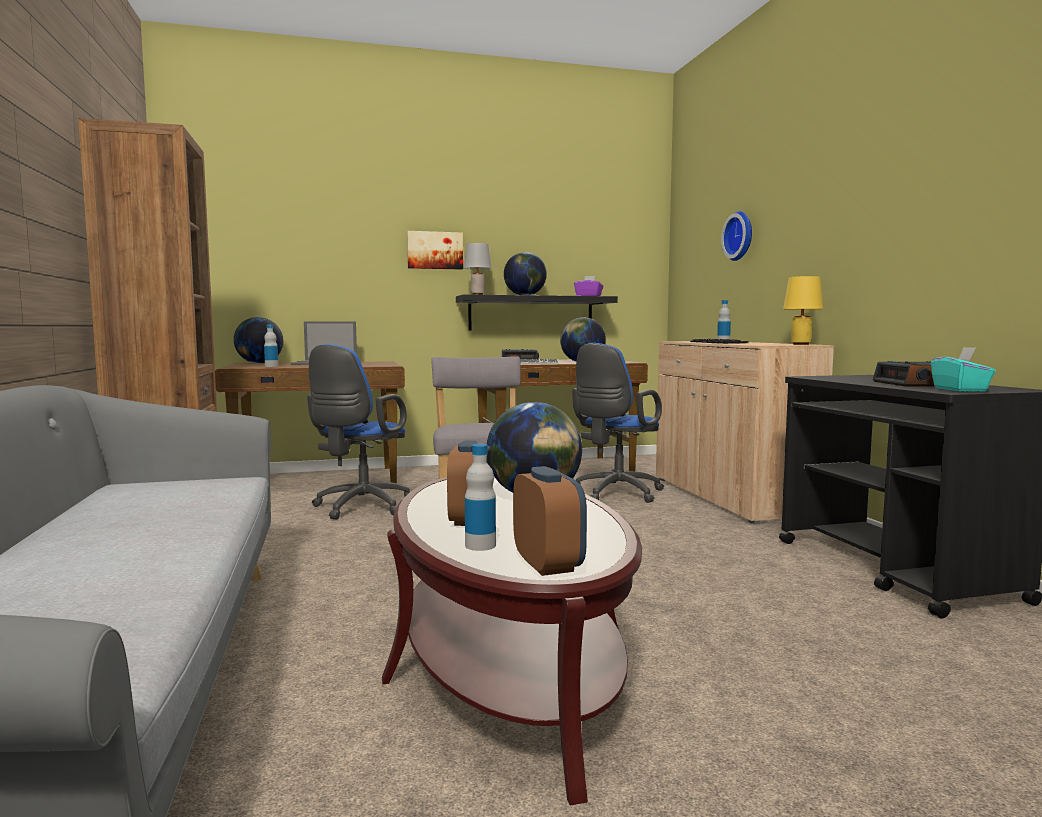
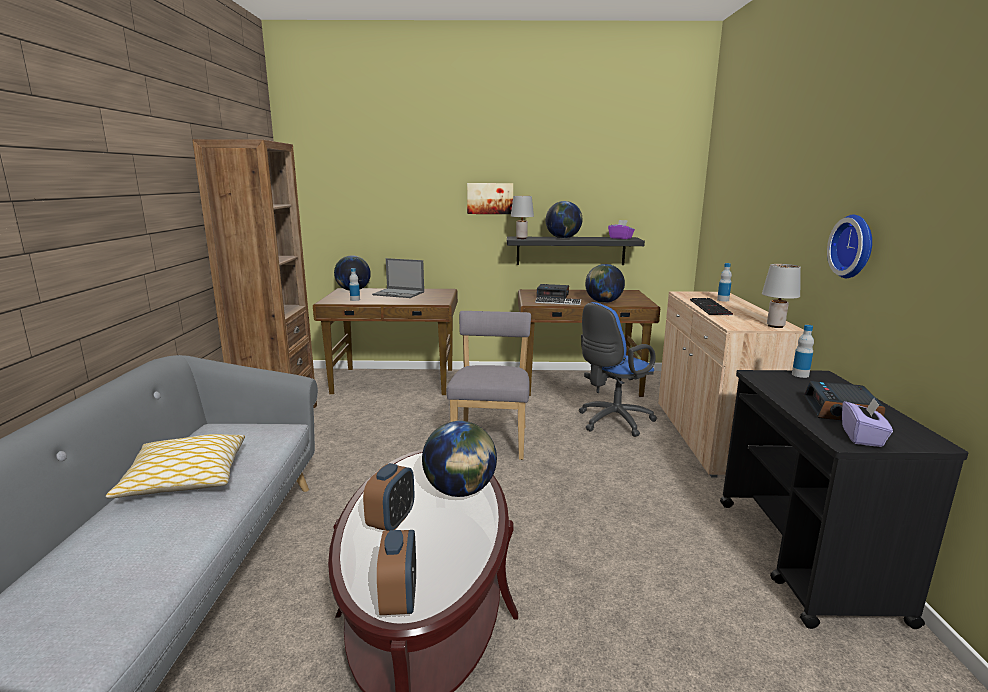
camera: 15 degrees right, 10 degrees up
blue office chair [307,344,410,520] -> none
bottle [465,444,496,551] -> bottle moved to [792,325,814,378]
wall clock [721,211,752,261] -> wall clock moved to [827,215,872,278]
yellow table lamp [783,276,823,345] -> grey table lamp [762,264,801,328]
turquoise tissue box [931,347,996,391] -> purple tissue box [842,398,893,447]
none -> pillow [106,434,245,498]

